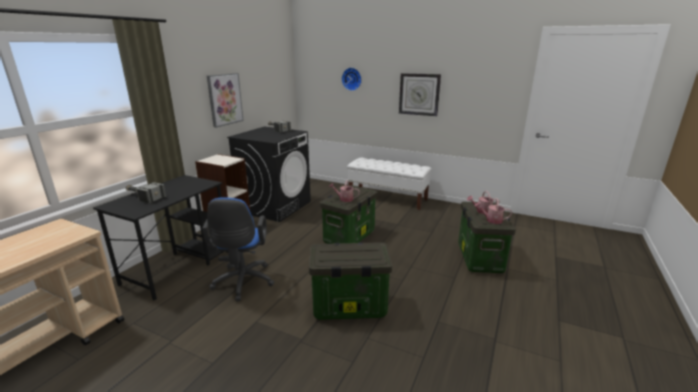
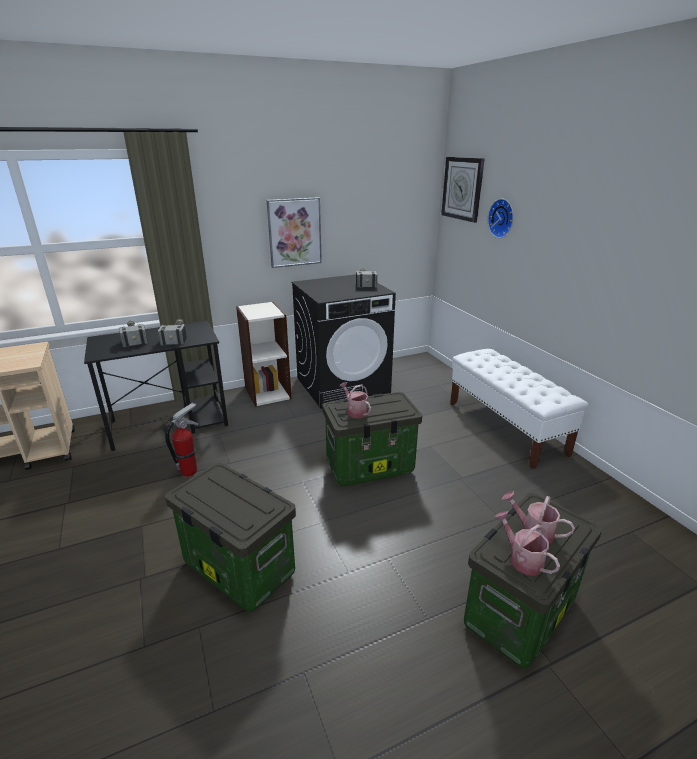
camera: 40 degrees right, 5 degrees up
blue office chair [202,197,274,301] -> fire extinguisher [165,403,199,477]
wall clock [399,73,441,116] -> wall clock moved to [441,157,485,223]
none -> hammer [158,319,187,346]

